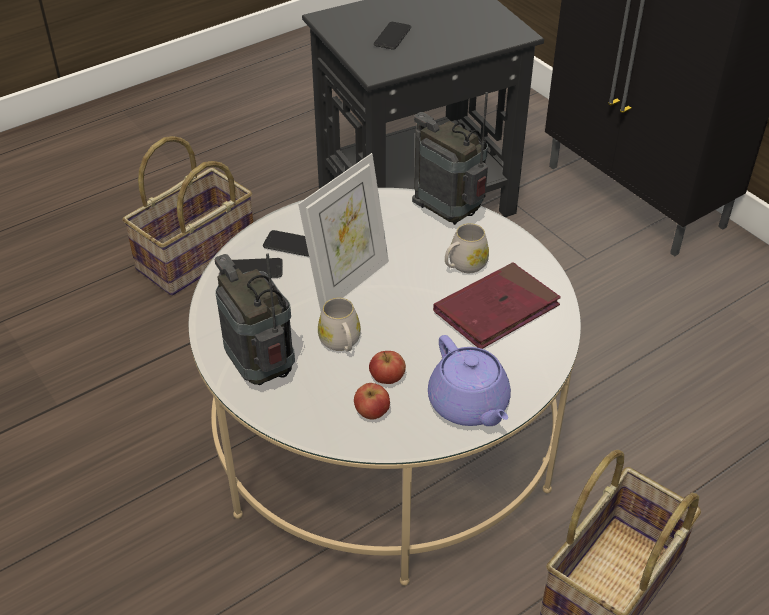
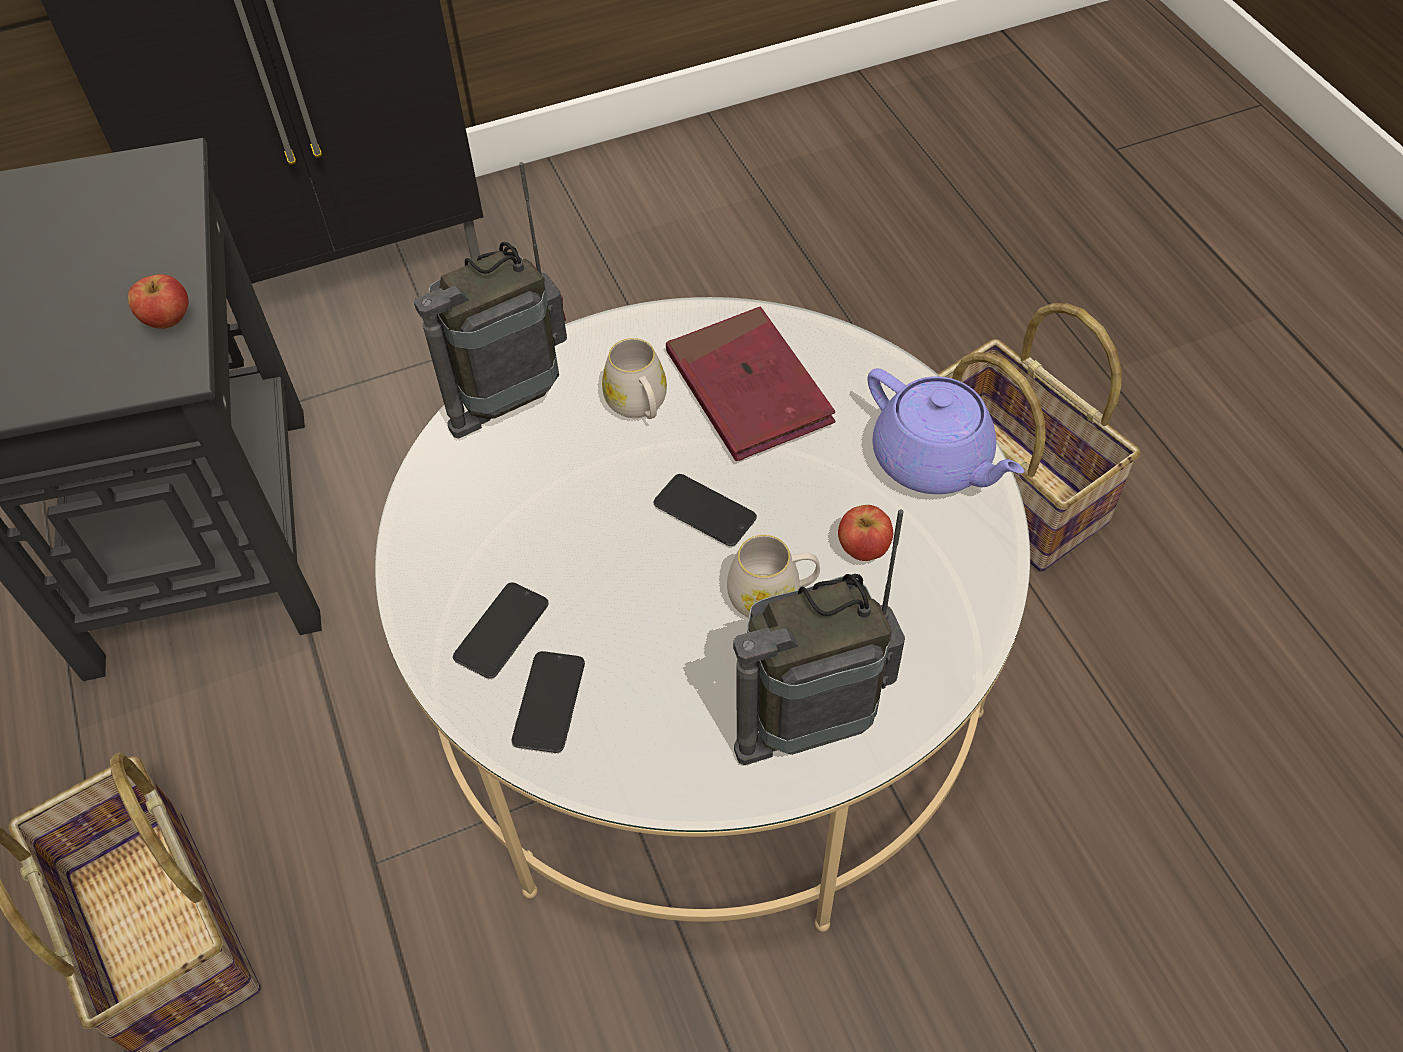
camera: 75 degrees left, 10 degrees up
picture frame [298,153,389,311] -> none
apple [354,383,390,420] -> apple moved to [128,274,189,329]
phone [374,22,411,49] -> phone moved to [654,474,757,546]
purple teapot [428,335,511,426] -> purple teapot turned 60 degrees clockwise [868,368,1024,494]

